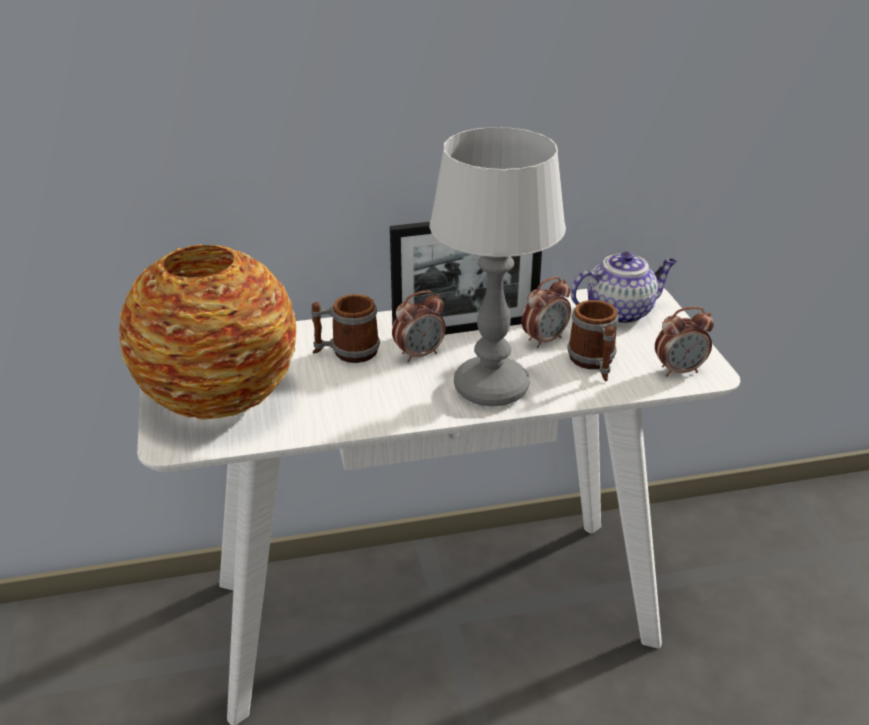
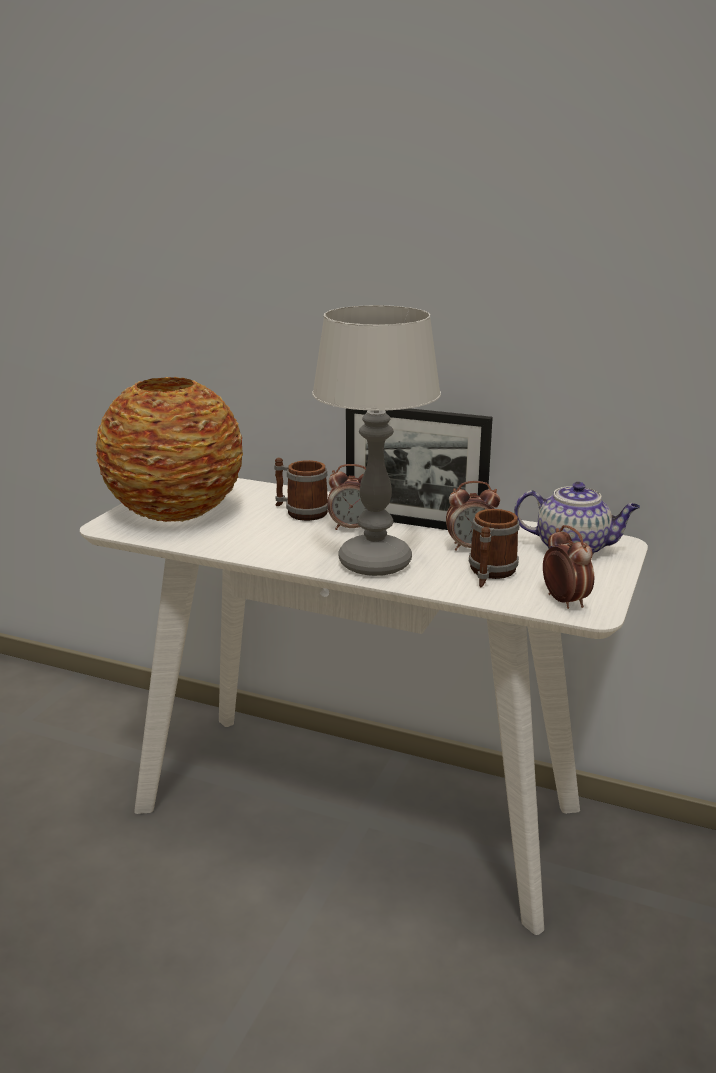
camera: 35 degrees right, 10 degrees down
alarm clock [655,307,714,377] -> alarm clock turned 135 degrees counterclockwise [543,525,594,609]

